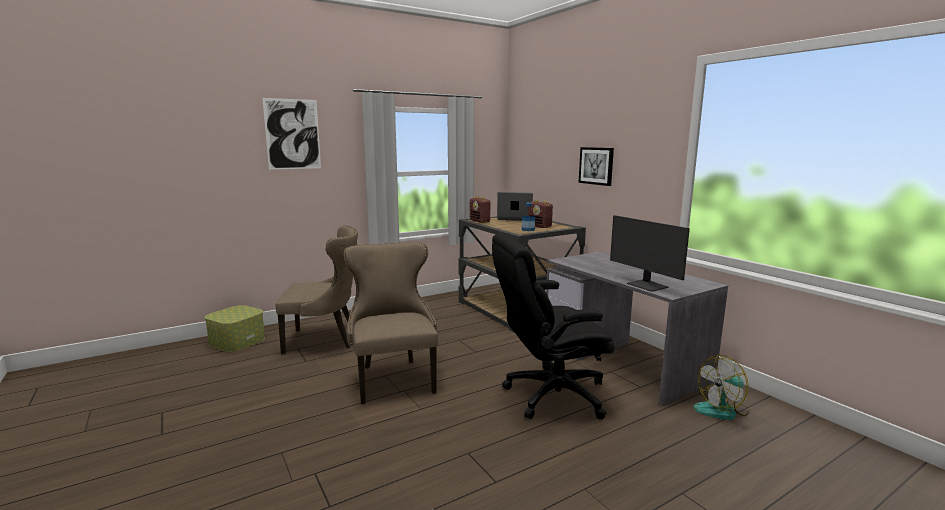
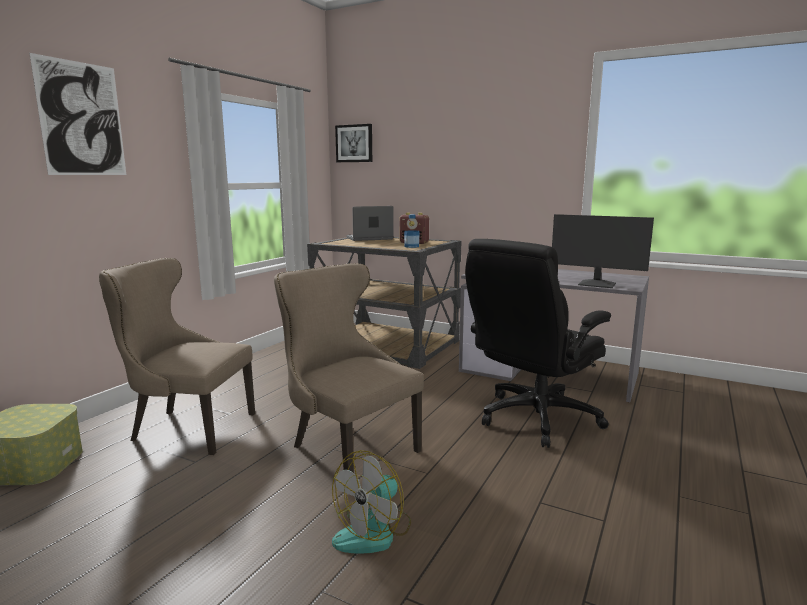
camera: 30 degrees left, 0 degrees up
beige chair [276,226,358,354] -> beige chair turned 135 degrees counterclockwise [99,258,255,455]
radio [470,196,491,223] -> none
picture [579,147,614,186] -> picture moved to [335,124,372,162]
fan [693,355,749,420] -> fan moved to [332,450,411,554]

